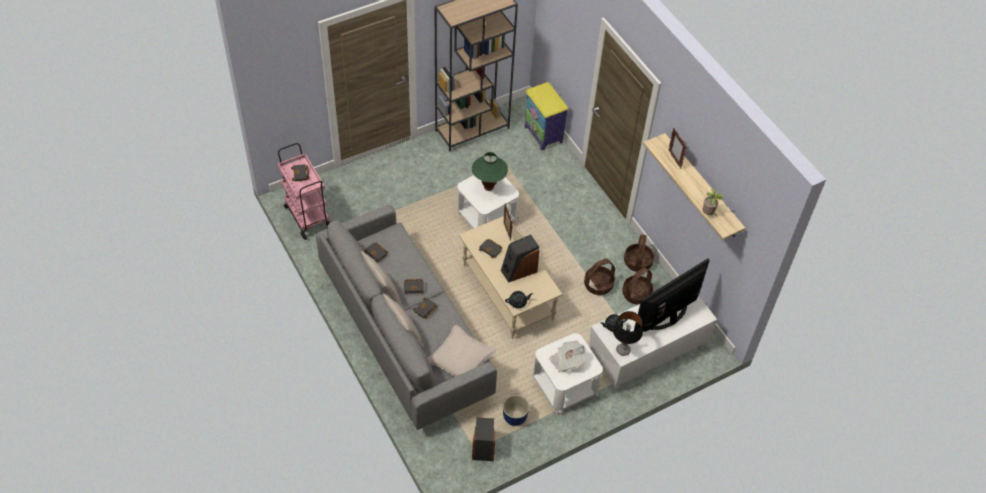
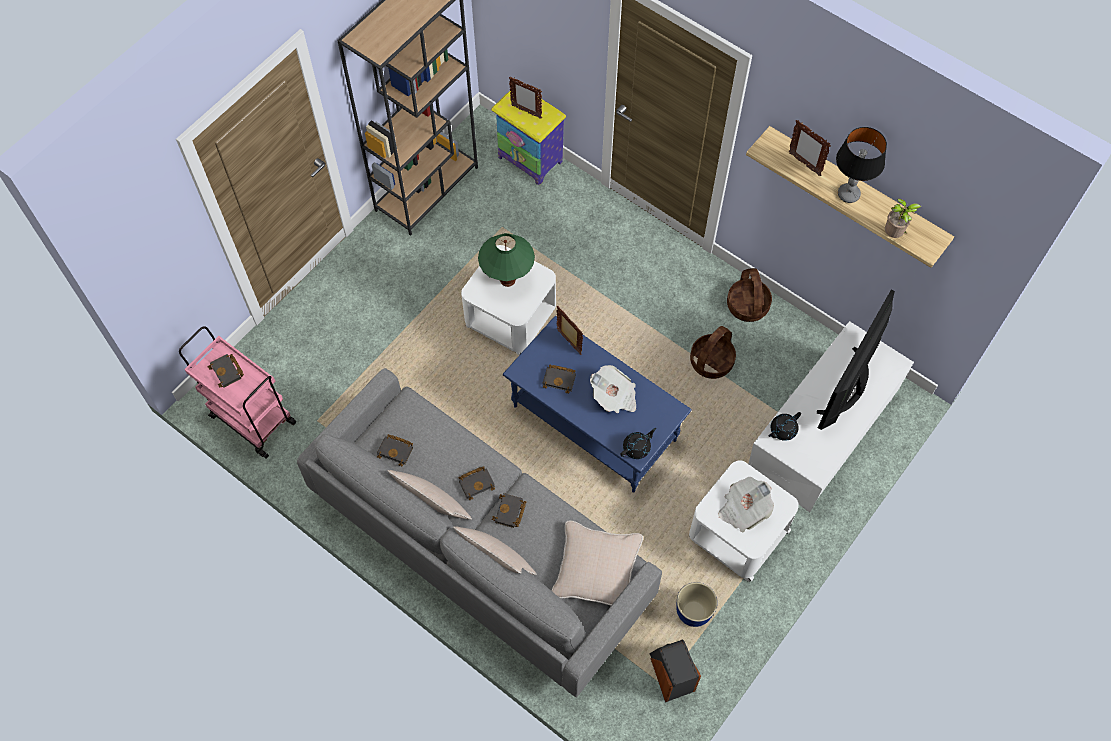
camera: 20 degrees left, 10 degrees up
beige coffee table [459,216,563,339] -> blue coffee table [503,316,692,493]
speaker [501,235,539,283] -> newspaper [590,365,636,413]
table lamp [613,311,643,356] -> table lamp moved to [836,127,887,203]
basket [622,267,653,304] -> none
none -> picture frame [509,77,542,118]

